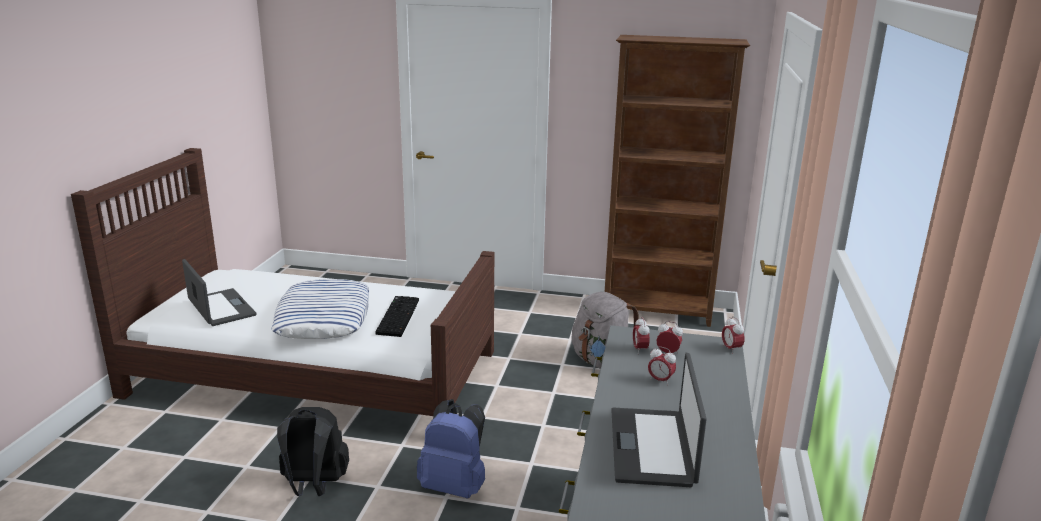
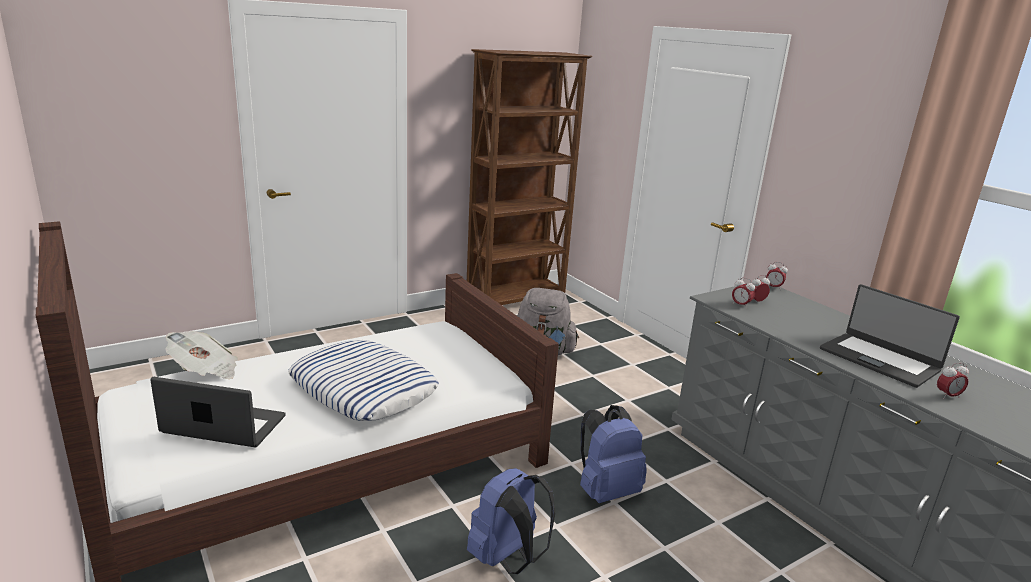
camera: 45 degrees left, 0 degrees up
black backpack [277,407,349,496] -> blue backpack [467,468,555,574]
keyboard [375,296,419,337] -> none
alarm clock [648,346,676,385] -> alarm clock moved to [937,363,969,399]
none -> newspaper [165,331,238,379]

